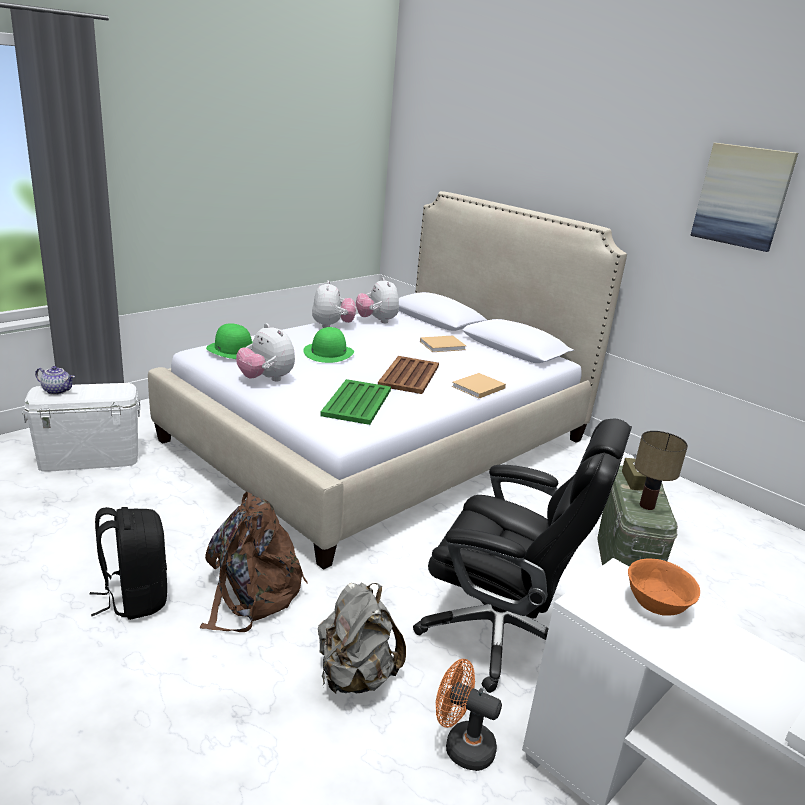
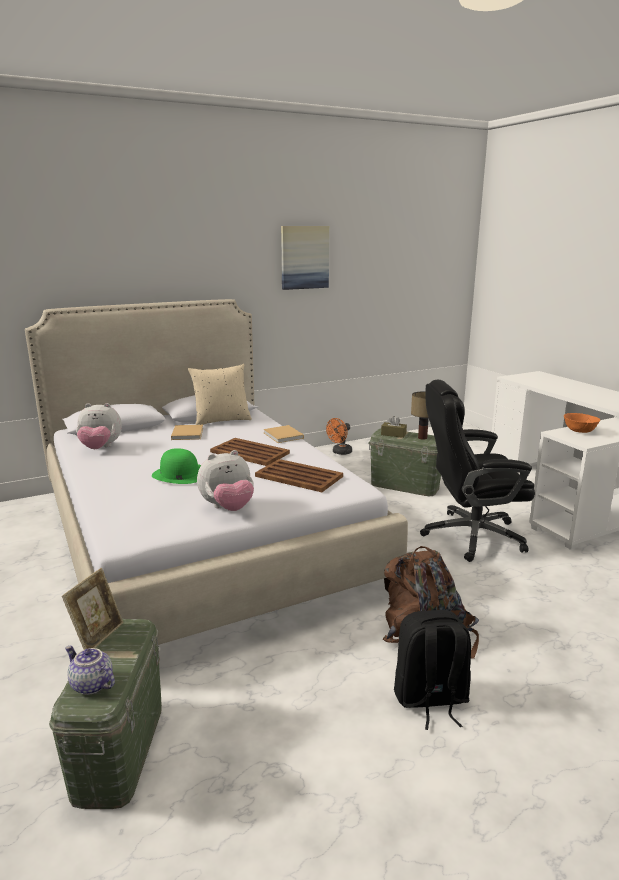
camera: 70 degrees left, 5 degrees down
white storage box [22,383,140,472] -> green storage box [49,619,162,809]
teapot [35,366,75,395] -> teapot turned 90 degrees counterclockwise [65,646,115,695]
green hat [206,323,253,359] -> none
plush toy [312,280,356,328] -> none
grey backpack [318,582,406,694] -> none
green tray [320,379,391,425] -> brown tray [255,459,343,492]
black office chair [413,418,632,693] -> black office chair turned 135 degrees counterclockwise [420,380,535,562]
orange fan [436,659,502,771] -> orange fan moved to [326,418,352,455]
none -> picture frame [62,568,123,650]
none -> beige pillow [188,364,252,425]

